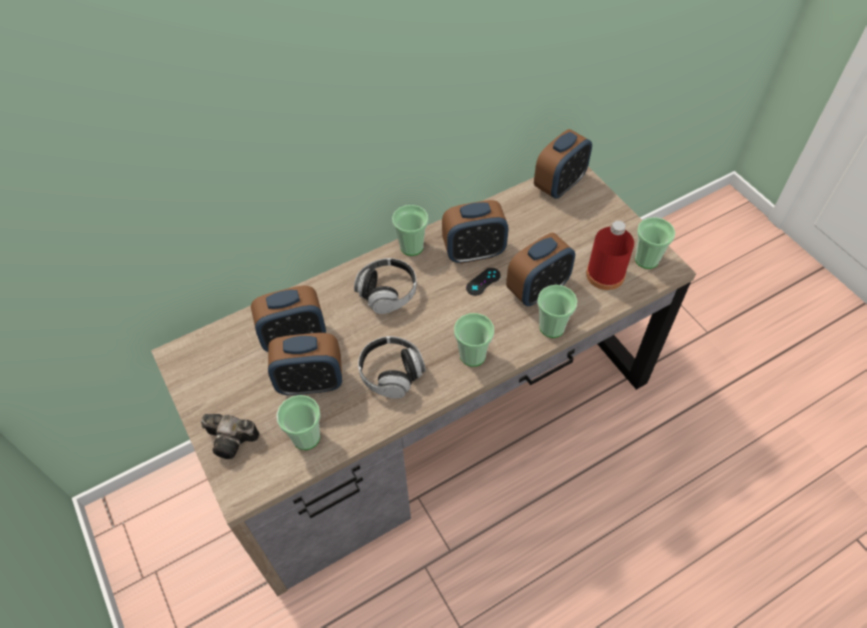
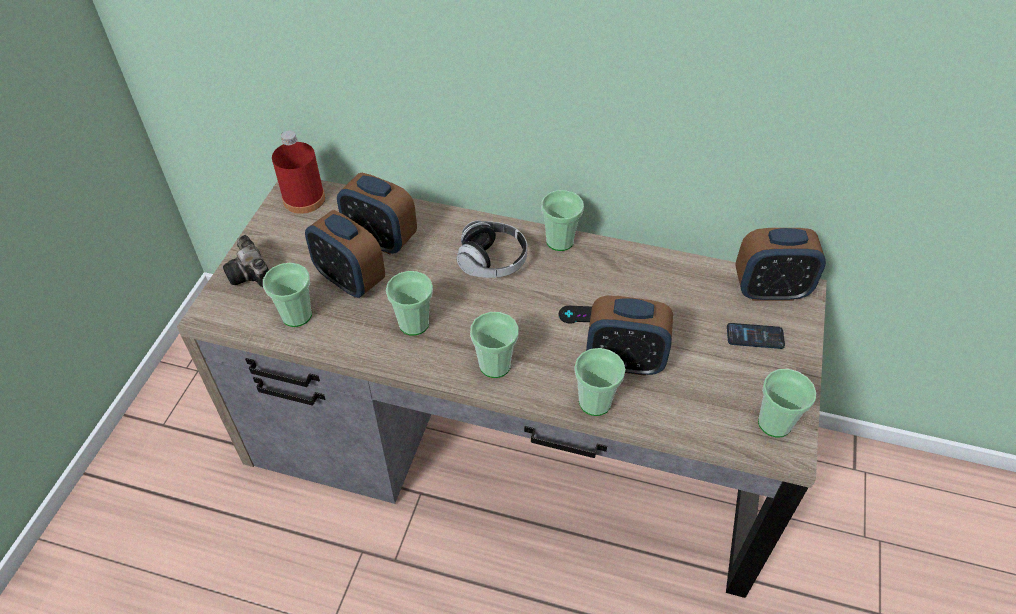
camera: 45 degrees right, 5 degrees down
headphones [358,336,426,399] -> cup [386,271,433,335]
alarm clock [442,200,508,264] -> none
red bottle [586,221,634,290] -> red bottle moved to [272,131,325,214]
none -> phone [727,323,785,349]

